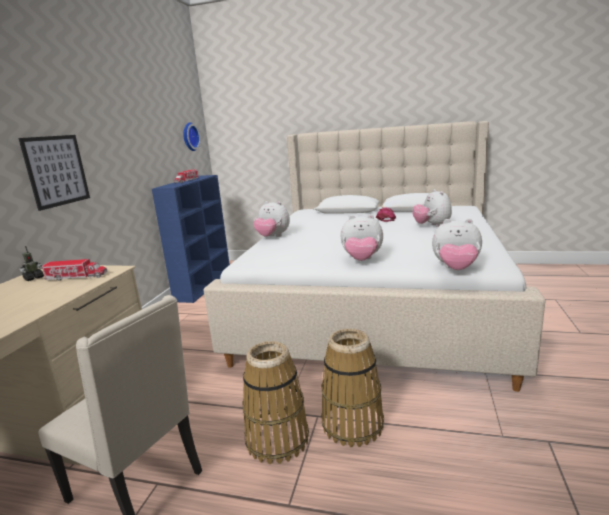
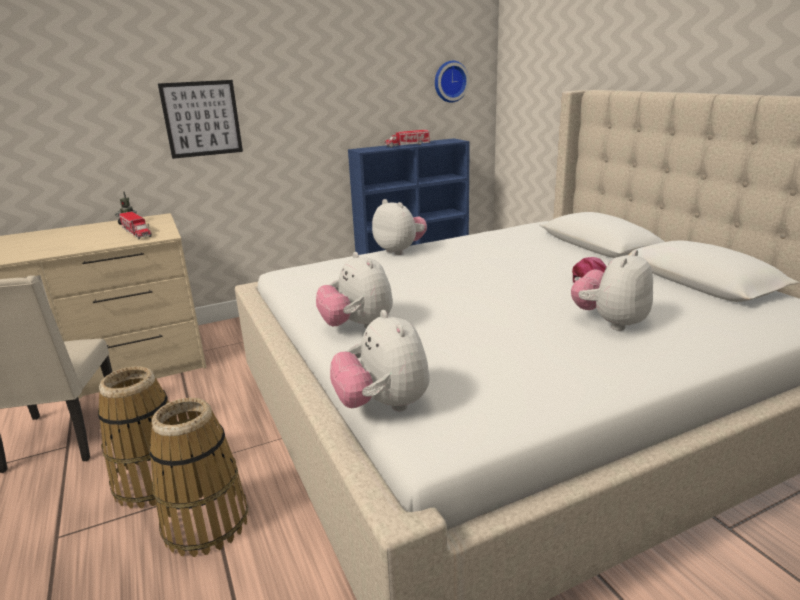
camera: 50 degrees right, 5 degrees up
plush toy [253,201,290,237] -> plush toy turned 150 degrees clockwise [372,199,427,255]

